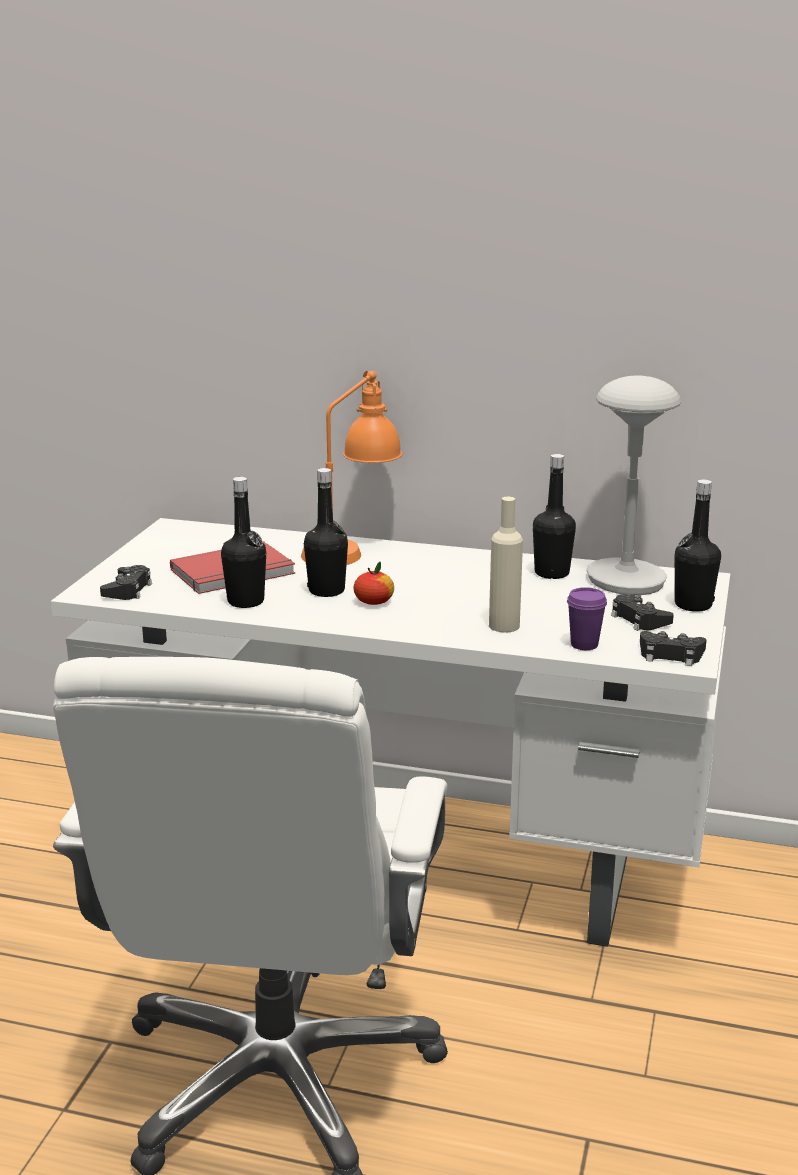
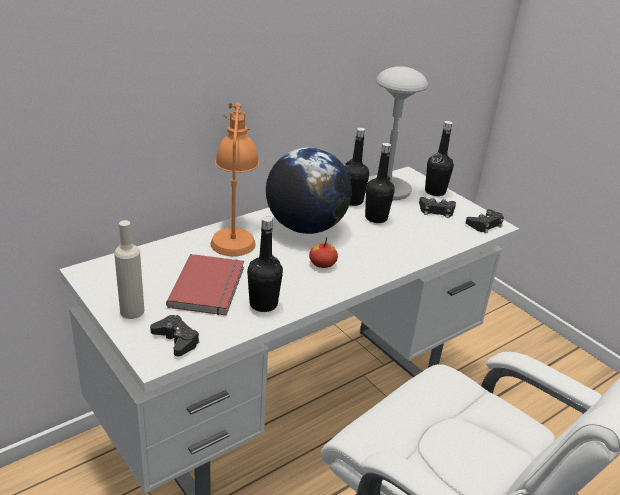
camera: 55 degrees left, 10 degrees up
black bottle [304,468,348,597] -> black bottle moved to [365,143,395,223]
beige bottle [489,497,523,633] -> beige bottle moved to [114,220,144,319]
purple cup [567,587,607,650] -> none
none -> globe [266,147,352,234]

